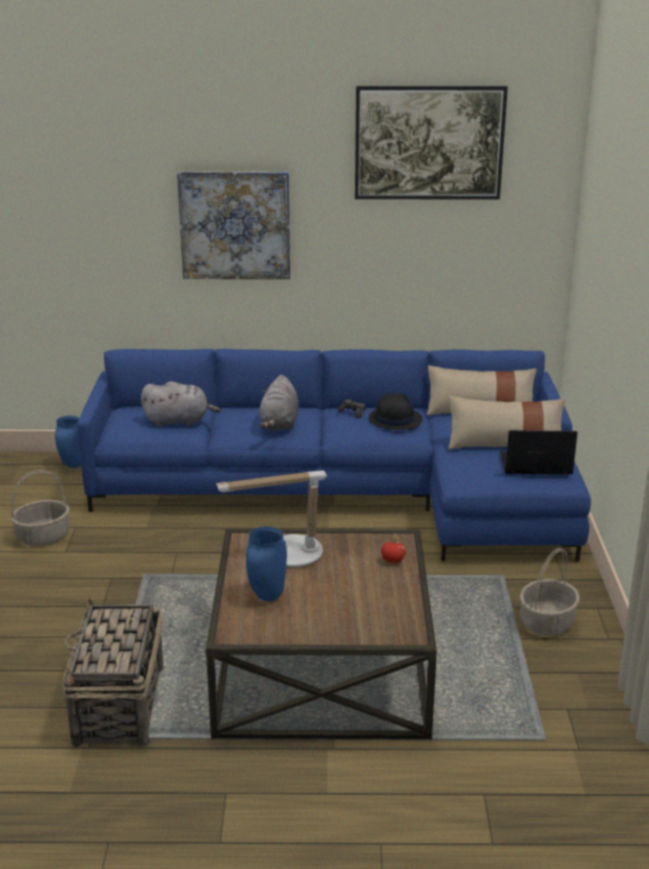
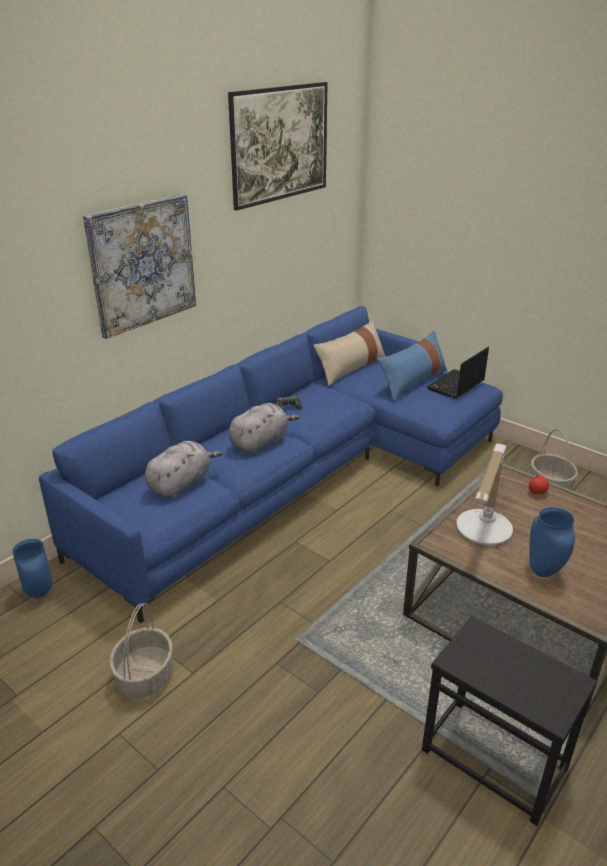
camera: 50 degrees left, 5 degrees up
basket [62,598,164,747] -> black side table [422,616,598,826]
grey plush toy [259,375,299,430] -> grey plush toy turned 90 degrees counterclockwise [229,403,300,454]
black hat [369,393,423,430] -> none
beige pillow [448,396,565,449] -> blue pillow [378,331,447,401]

